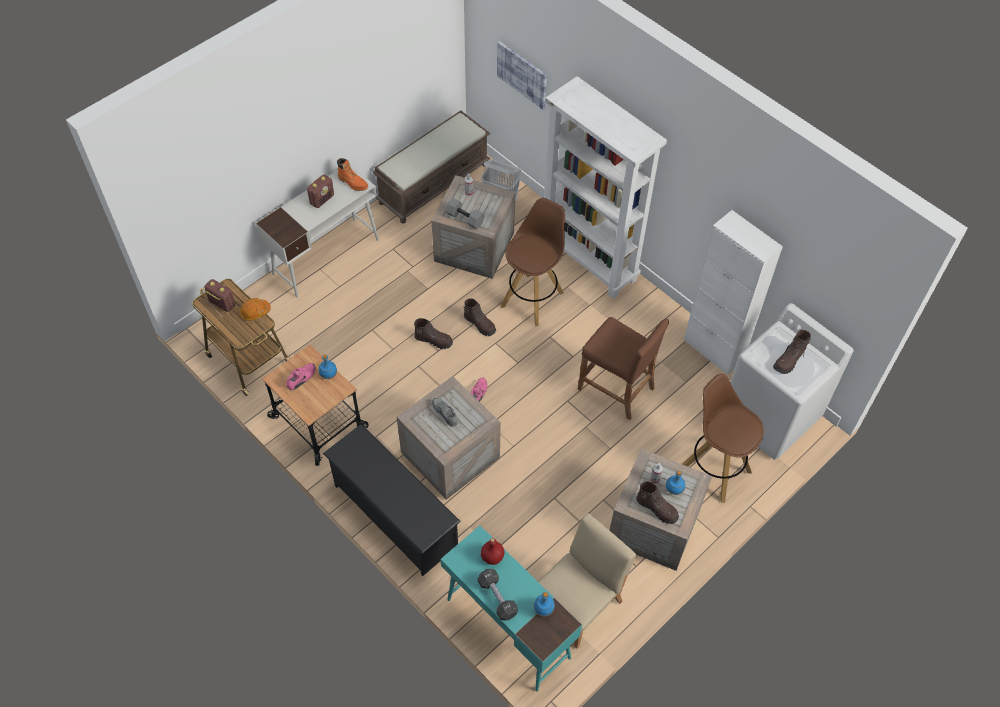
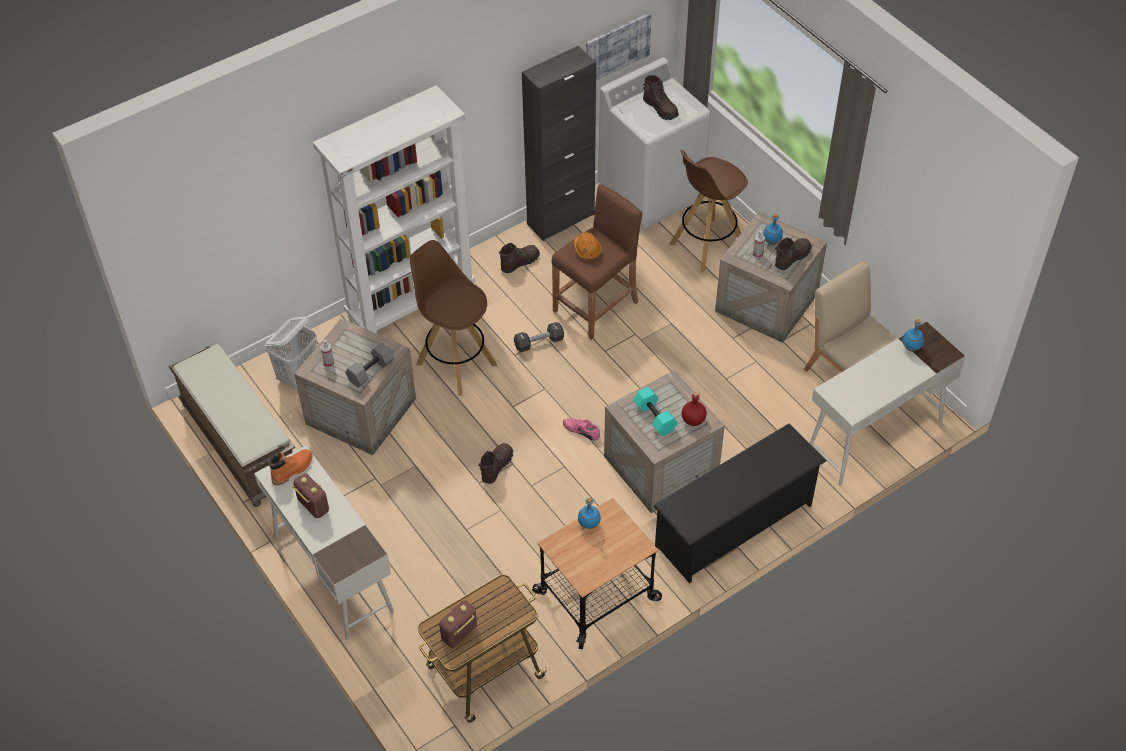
camera: 80 degrees left, 5 degrees down
orange hard hat [240,298,271,321] -> orange hard hat moved to [574,232,602,259]
pink shoe [286,363,316,390] -> none
grey shoe [432,398,458,427] -> turquoise dumbbell [633,387,678,436]
turquoise desk [440,525,582,691] -> white desk [810,321,966,486]
brown boot [464,298,496,336] -> brown boot moved to [499,243,540,273]
black dumbbell [478,569,518,621] -> black dumbbell moved to [514,322,564,352]
red bottle [481,538,505,565] -> red bottle moved to [681,392,707,426]
picture [497,41,547,110] -> picture moved to [586,13,651,81]
white cabinet [684,210,783,375] -> black cabinet [522,46,596,241]

